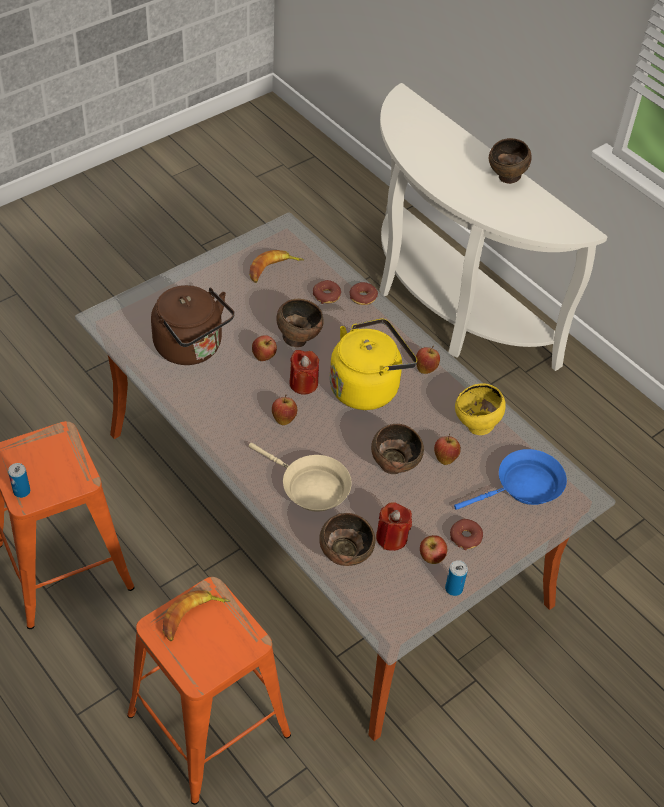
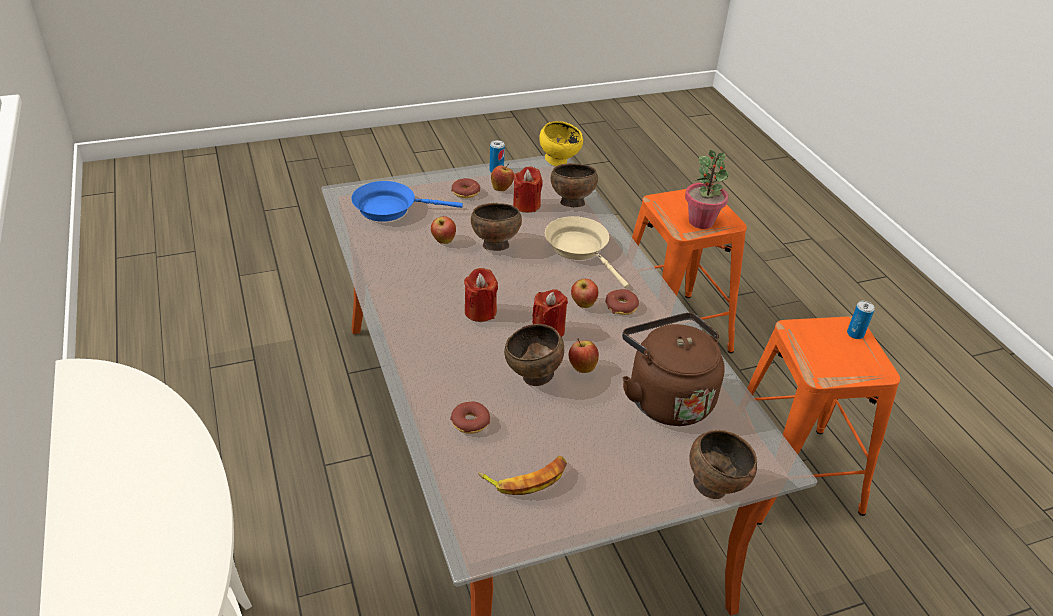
camera: 160 degrees left, 10 degrees down
banana [163,590,230,641] -> potted plant [685,150,729,229]
yellow kettle [329,318,417,410] -> red candle [464,268,498,322]
donut [350,282,378,305] -> donut moved to [605,289,639,315]
apple [416,346,440,374] -> none
yellow bowl [455,383,506,435] -> yellow bowl moved to [539,121,583,166]
brown bowl [489,138,532,184] -> brown bowl moved to [689,430,757,499]

